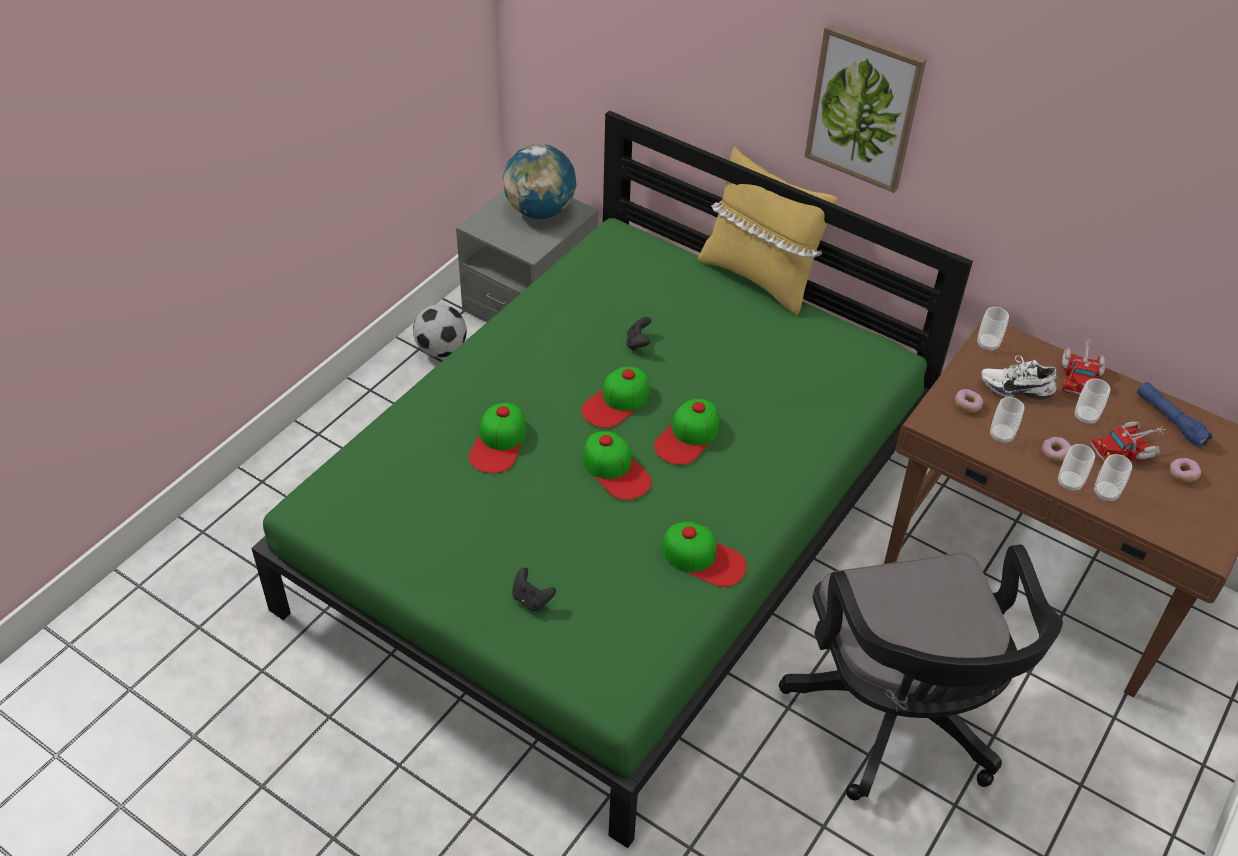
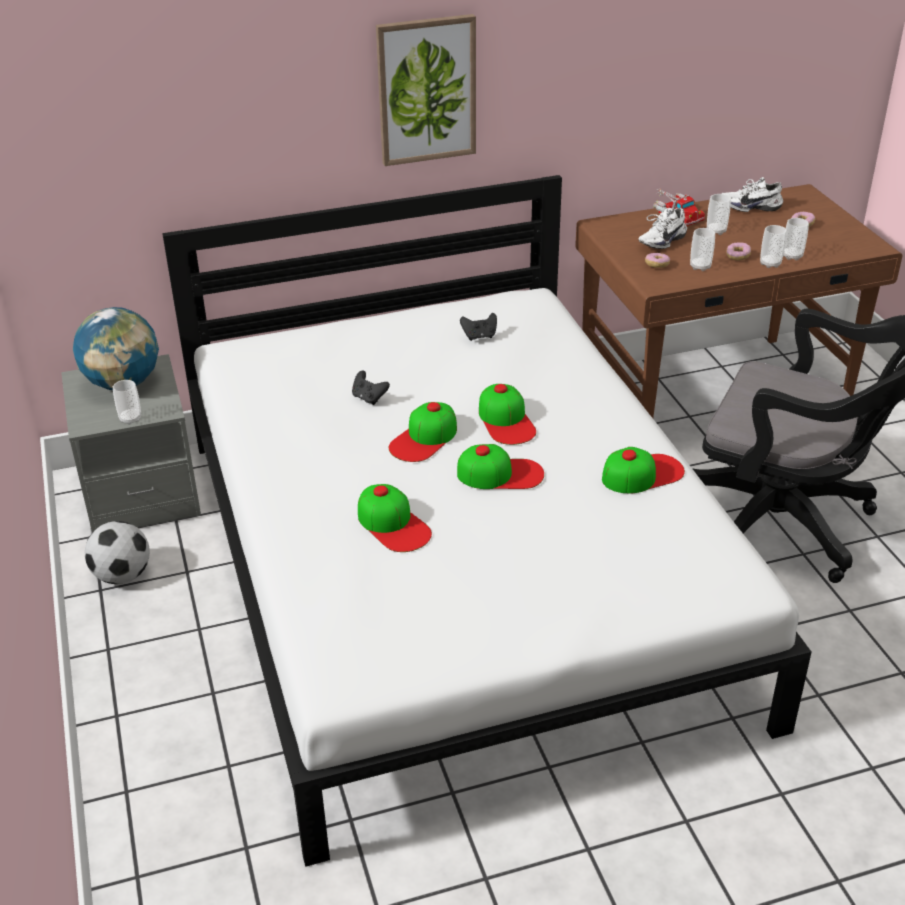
camera: 50 degrees left, 10 degrees down
green bed [251,110,973,848] -> white bed [162,175,812,867]
black game controller [512,567,556,611] -> black game controller moved to [460,313,497,341]
cap [581,367,649,428] -> cap turned 45 degrees clockwise [389,402,457,462]
yellow pillow [697,147,837,316] -> none
cup [977,307,1009,352] -> cup moved to [113,380,141,425]
toy truck [1090,421,1166,462] -> none
blue flashlight [1137,382,1213,448] -> white shoe [722,177,783,212]

